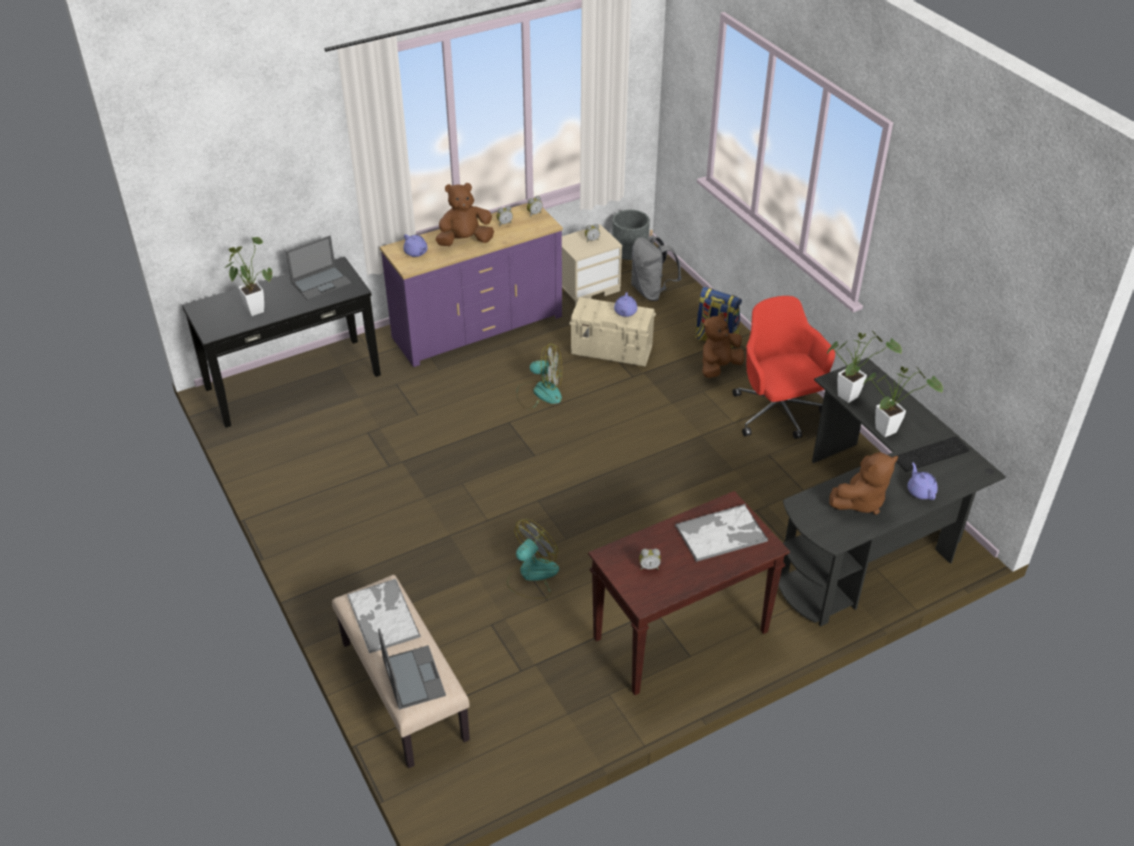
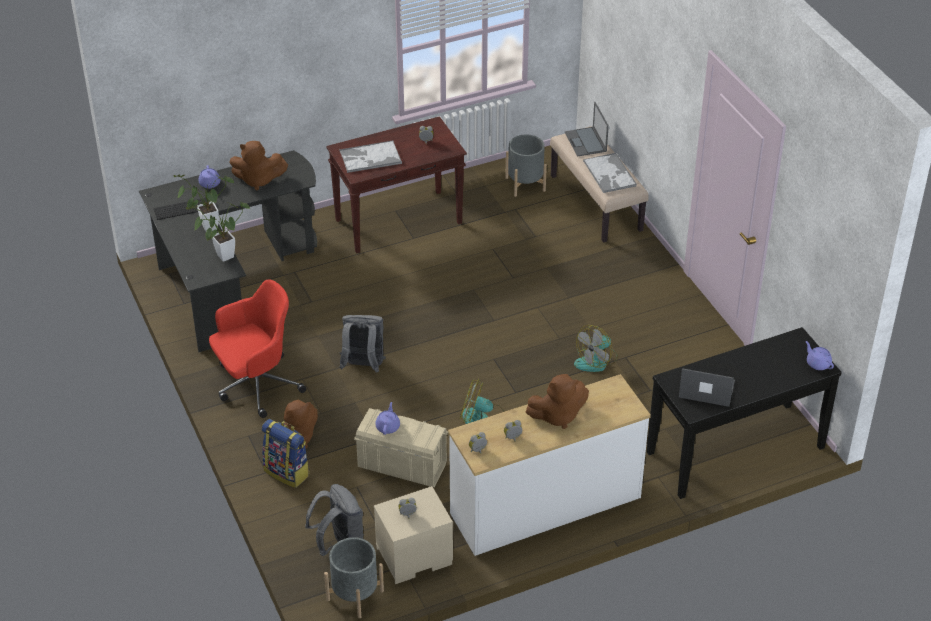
camera: 175 degrees left, 0 degrees up
potted plant [224,237,272,316] -> none
laptop [286,236,352,301] -> laptop turned 45 degrees clockwise [679,368,735,407]
purple dresser [380,203,563,367] -> white dresser [448,374,651,556]
purple teapot [403,234,428,257] -> purple teapot moved to [806,341,834,370]
fan [507,519,559,599] -> fan moved to [574,325,618,372]
red office chair [732,296,835,439] -> red office chair turned 105 degrees counterclockwise [209,280,306,418]
brown plush toy [829,452,898,515] -> brown plush toy turned 150 degrees counterclockwise [229,141,288,190]
none -> grey backpack [340,315,386,372]
none -> grey planter [505,135,547,197]

